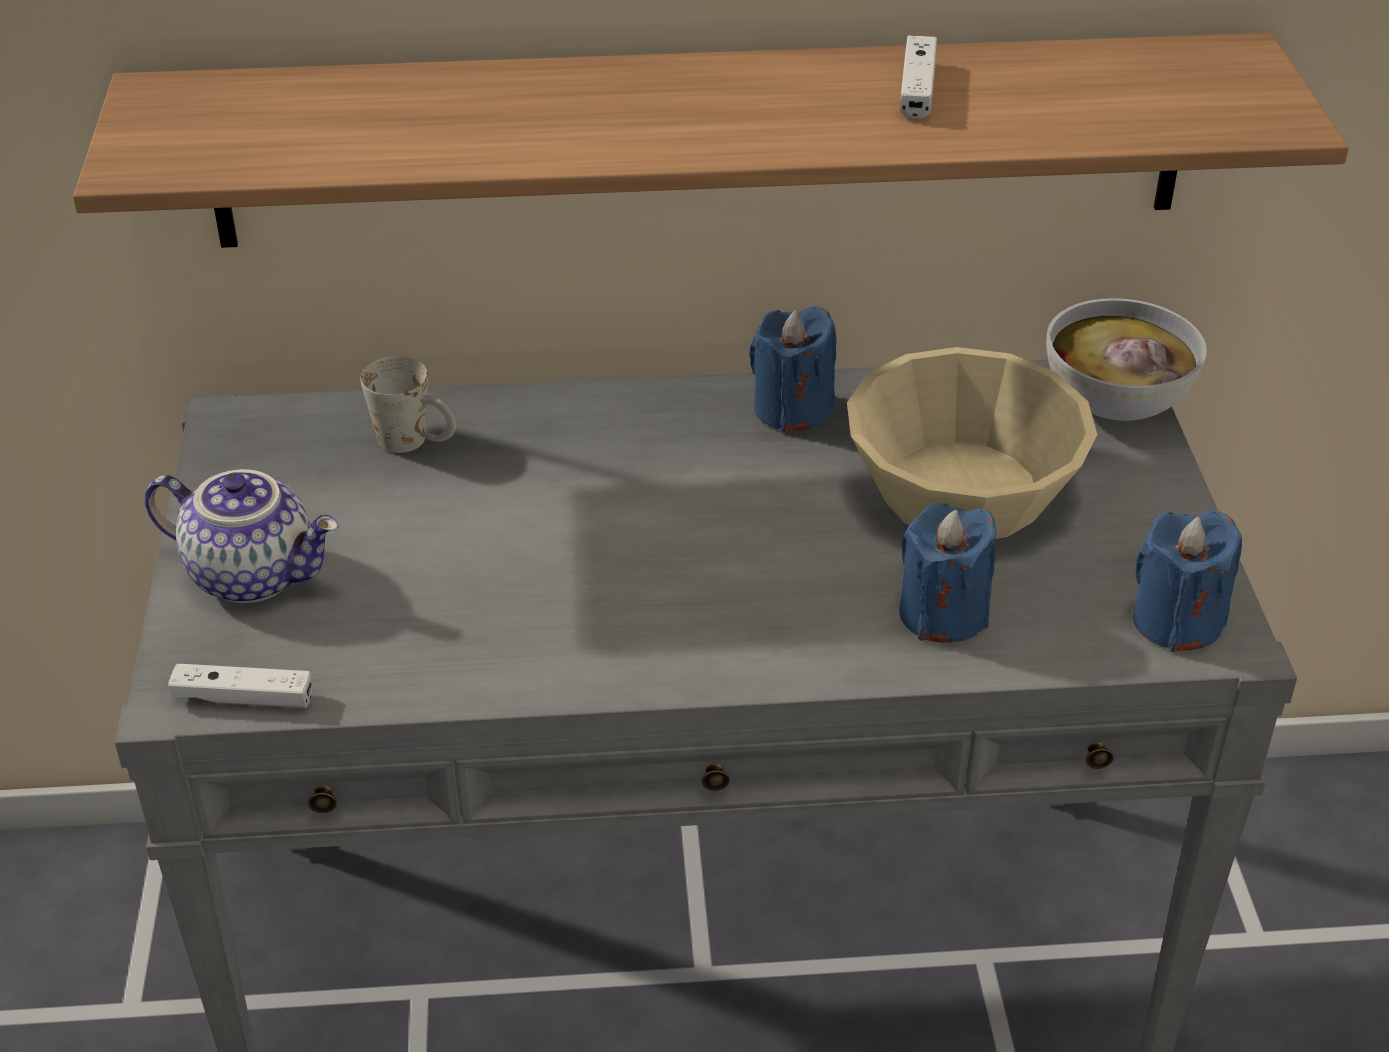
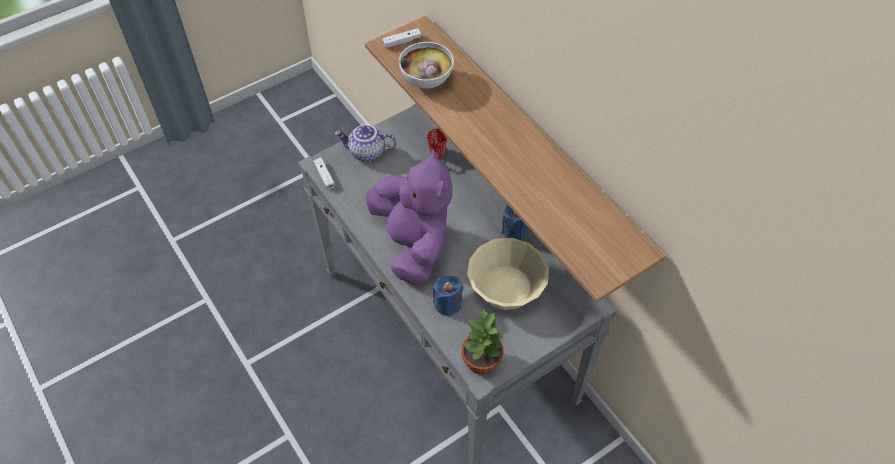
camera: 60 degrees right, 15 degrees up
teapot [145,469,339,603] -> teapot turned 105 degrees clockwise [335,124,396,162]
white mug [360,356,456,453] -> red mug [427,129,447,160]
white game controller [900,35,937,119] -> white game controller moved to [382,28,422,48]
bowl [1046,298,1207,421] -> bowl moved to [399,42,454,89]
blue candle [1132,510,1242,652] -> potted plant [462,309,504,375]
none -> purple plush toy [366,149,452,285]

